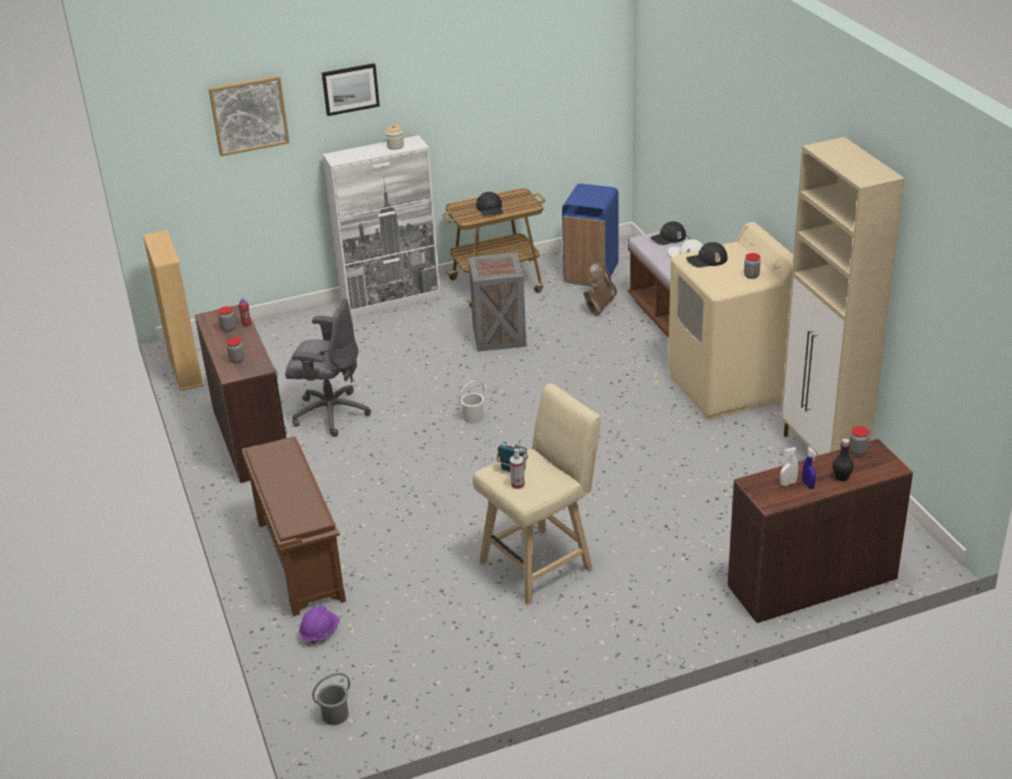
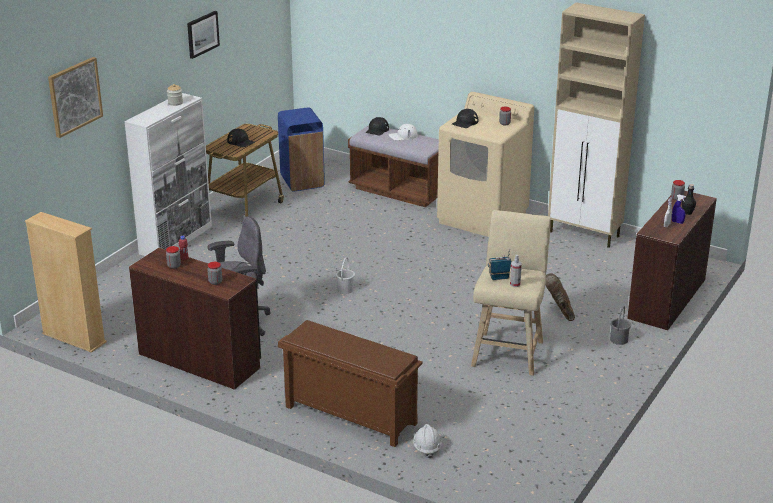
camera: 40 degrees left, 5 degrees down
purple hard hat [299,606,340,646] -> white hard hat [413,424,442,458]
grey bucket [312,673,350,725] -> grey bucket moved to [610,306,631,345]
picture [322,63,380,116] -> picture moved to [187,11,220,59]
crate [468,252,526,352] -> none
brown boot [583,262,617,316] -> brown boot moved to [545,273,575,321]

